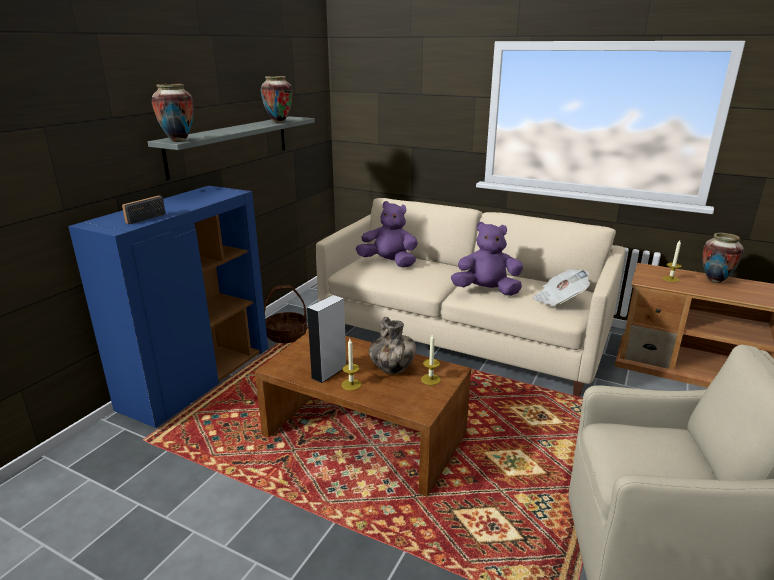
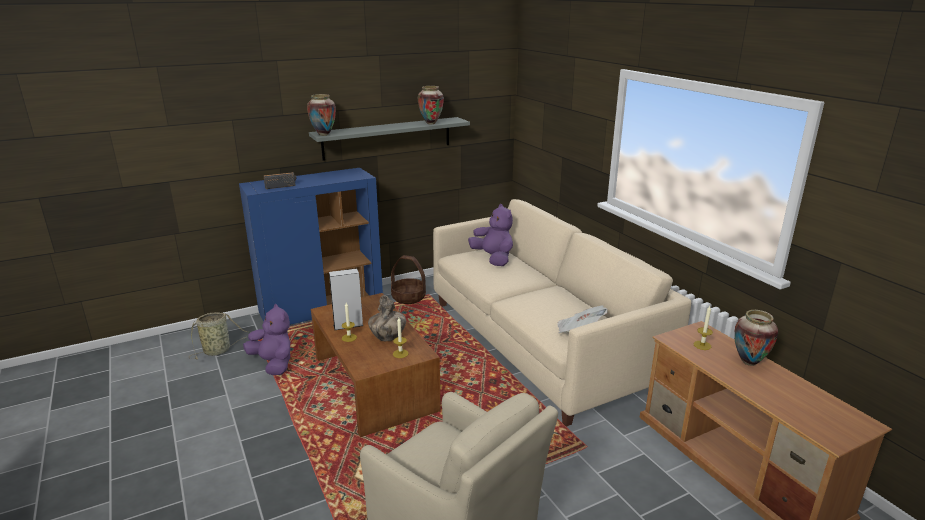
camera: 35 degrees right, 0 degrees up
purple plush toy [451,222,523,296] -> purple plush toy moved to [243,304,291,375]
none -> basket [189,312,248,359]

